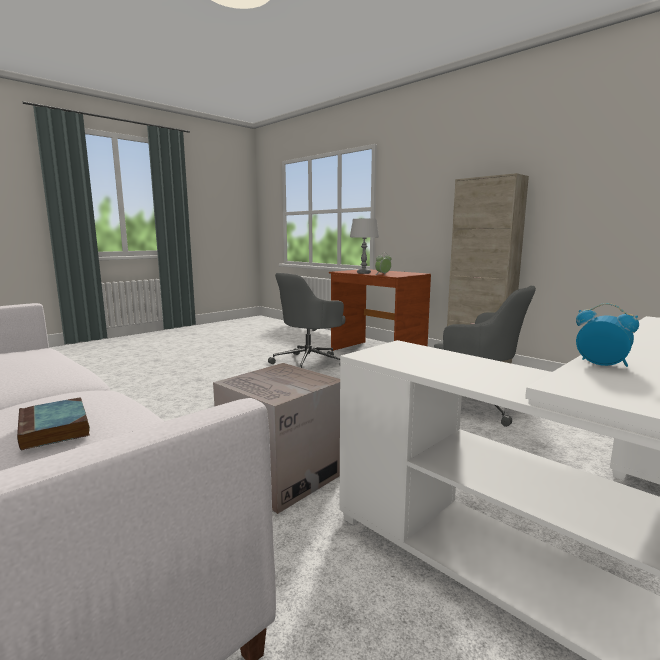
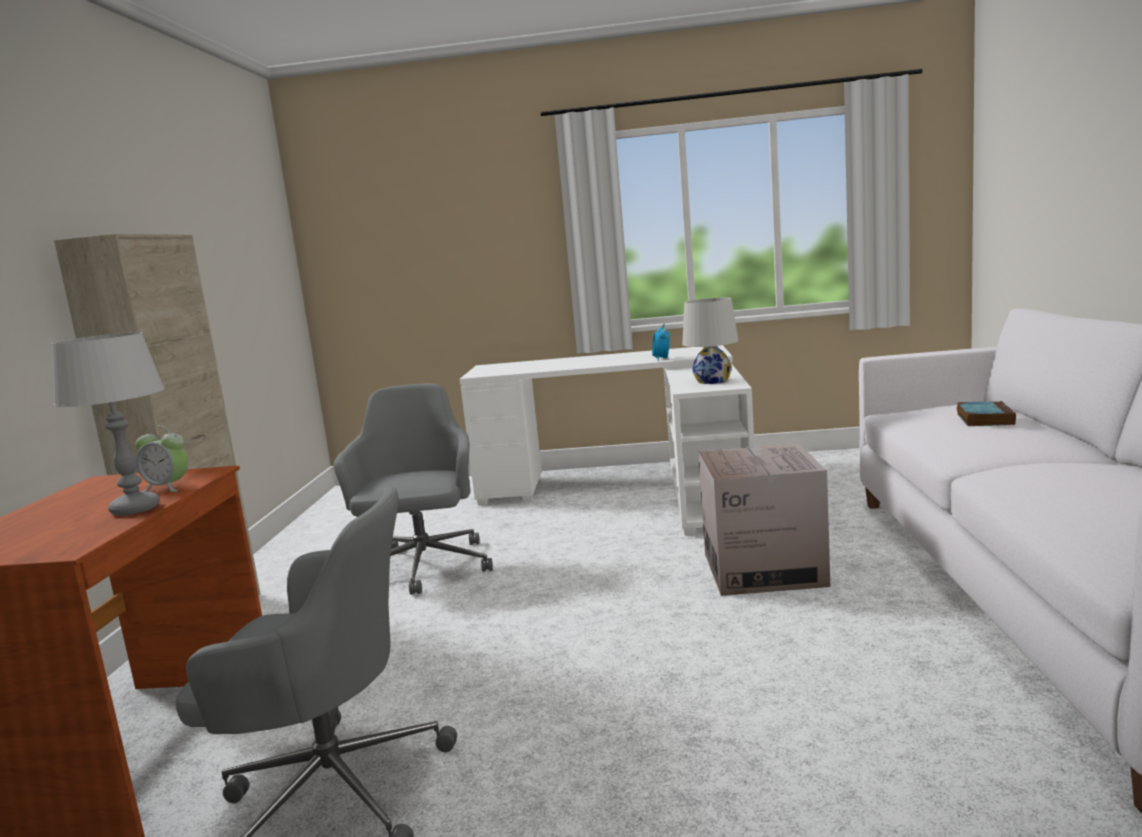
camera: 130 degrees left, 0 degrees up
none -> white table lamp [682,298,739,384]

